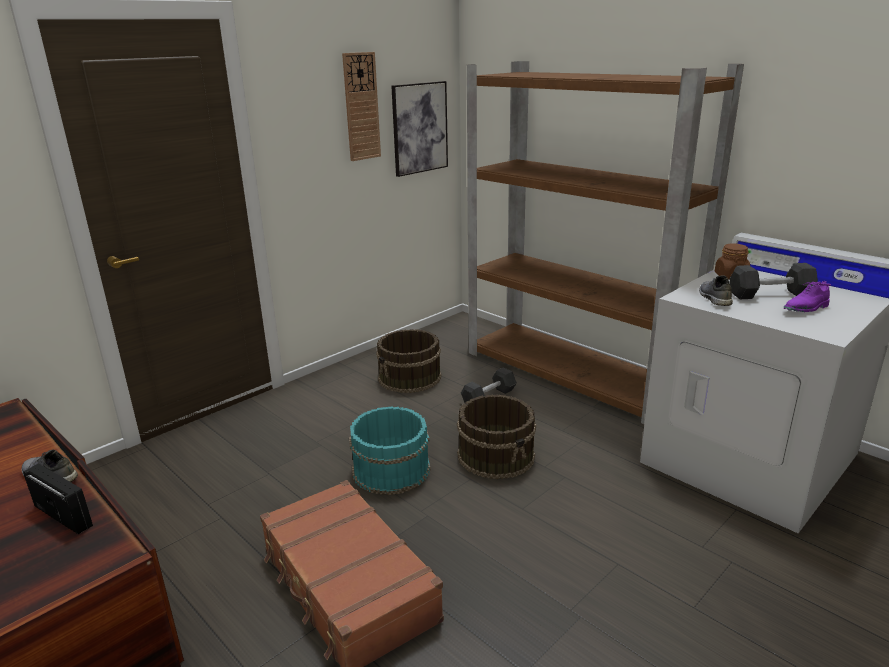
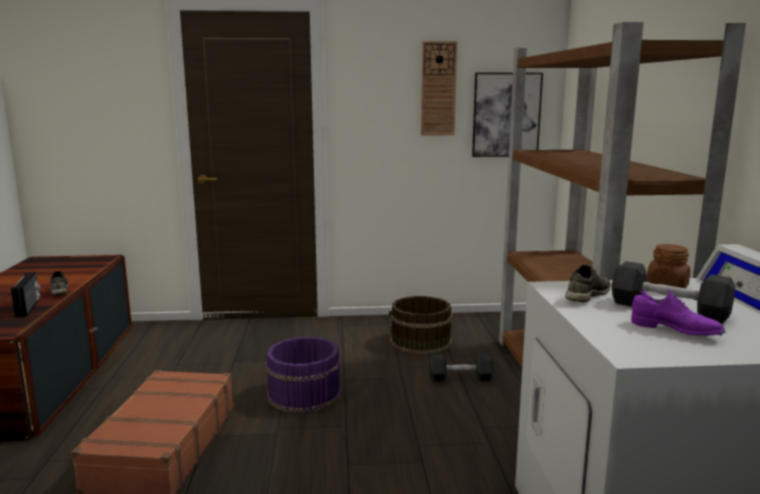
camera: 40 degrees right, 10 degrees down
turquoise bucket [349,406,431,495] -> purple bucket [265,336,342,413]
brown bucket [457,394,536,479] -> none
purple shoe [784,281,831,312] -> purple shoe turned 150 degrees counterclockwise [631,289,726,336]

